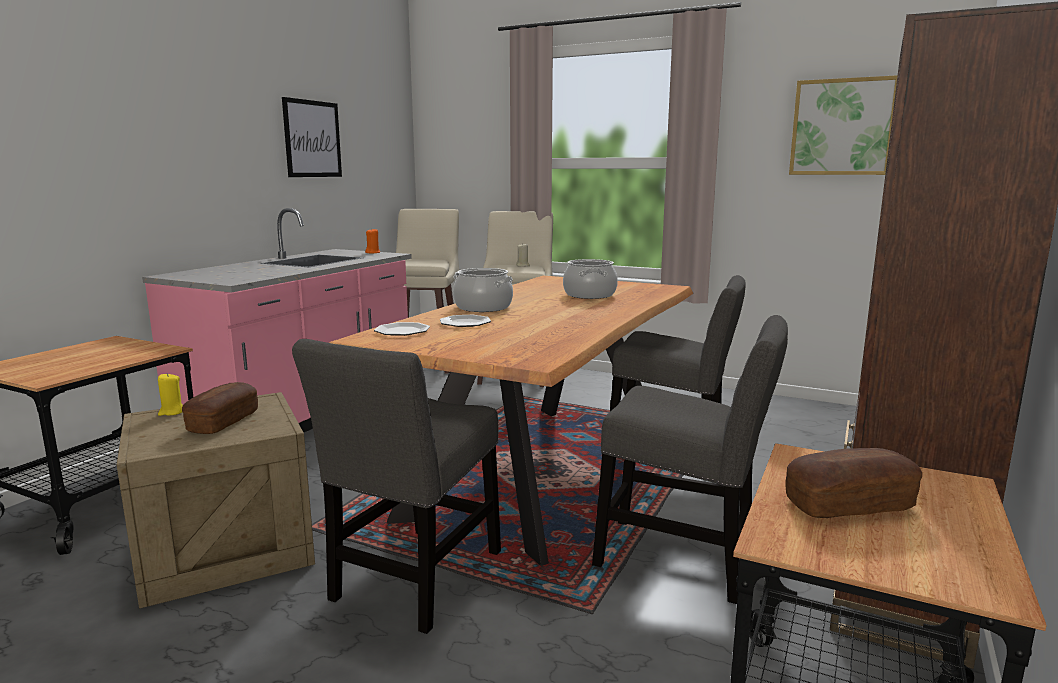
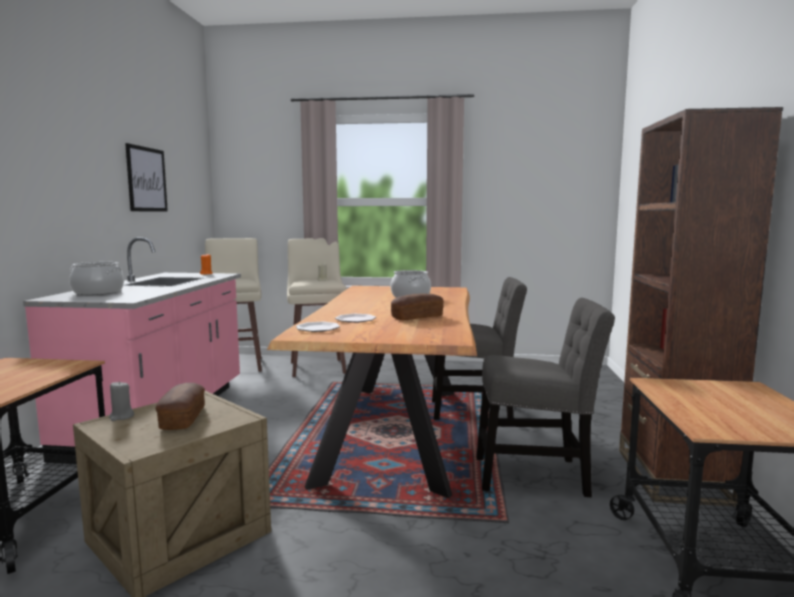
camera: 20 degrees left, 5 degrees down
yellow candle [158,373,183,416] -> grey candle [109,382,134,421]
grey chair [292,339,501,634] -> none
cooking pot [453,268,513,312] -> cooking pot moved to [69,262,124,295]
bread [785,448,922,518] -> bread moved to [391,293,444,320]
picture [789,75,898,175] -> none

